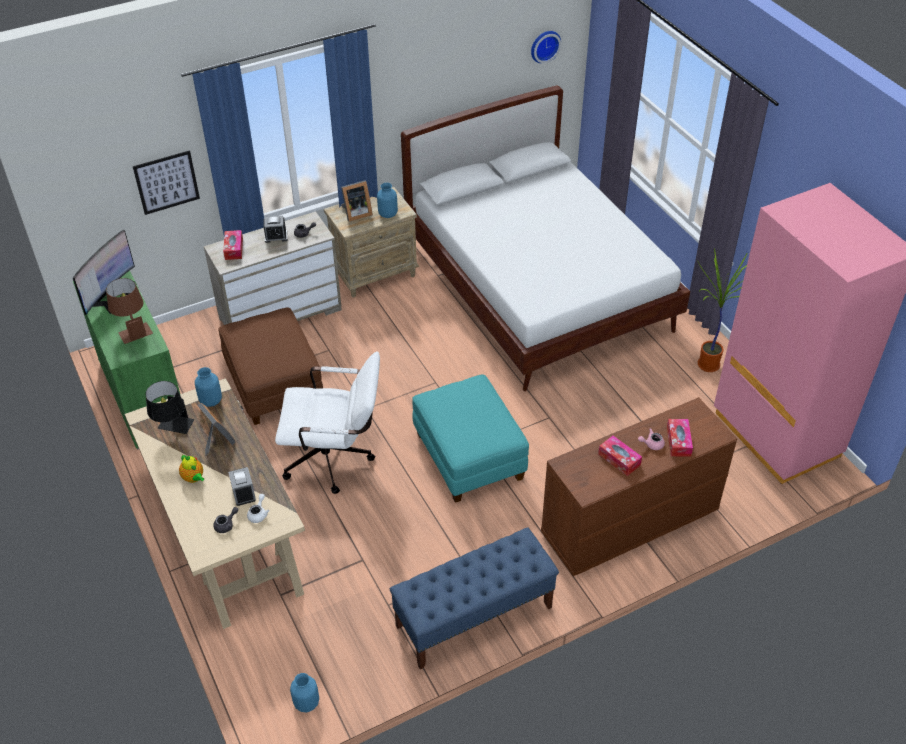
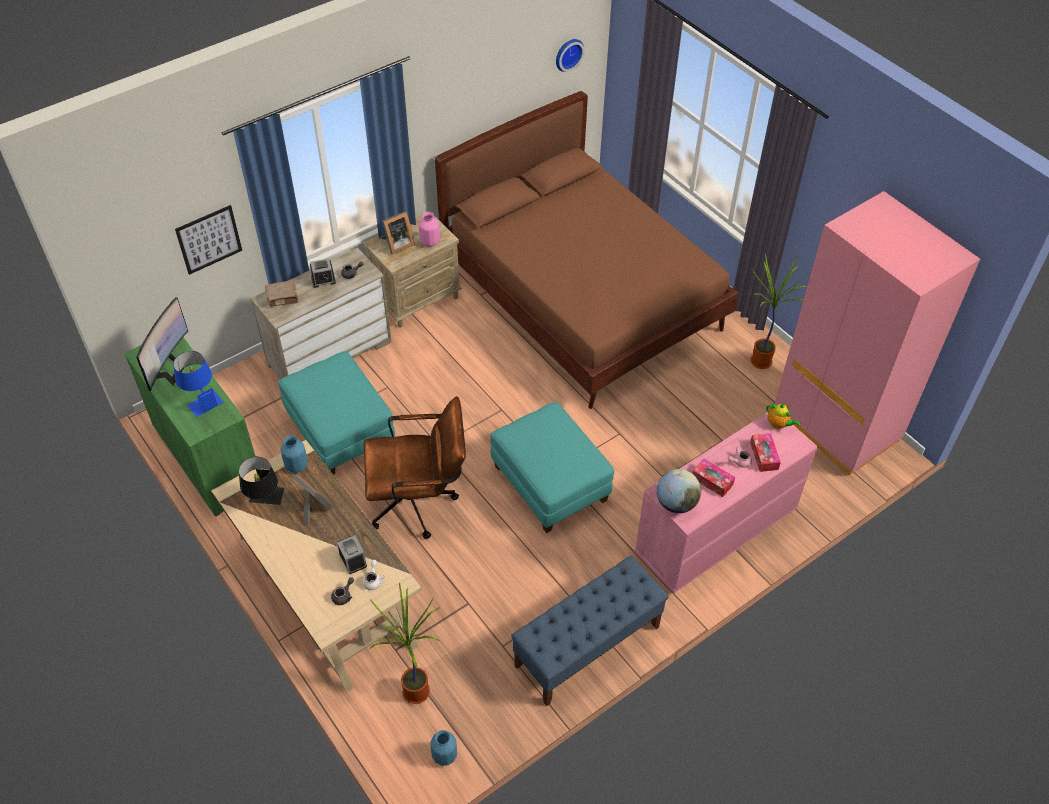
camera: 10 degrees left, 5 degrees up
brown table lamp [106,278,153,344] -> blue table lamp [173,351,223,417]
teapot [179,455,204,483] -> teapot moved to [766,404,801,429]
brown ottoman [219,308,323,425] -> turquoise ottoman [278,351,395,475]
tissue box [223,230,243,260] -> brown book [265,280,298,307]
white office chair [275,352,380,494] -> brown office chair [364,396,466,539]
blue vase [377,183,398,218] -> pink vase [419,212,440,247]
white bed [401,85,690,391] -> brown bed [435,91,739,409]
brown dresser [541,397,737,576] -> pink dresser [635,412,818,593]
none -> potted plant [370,582,440,704]
none -> globe [657,469,701,513]

